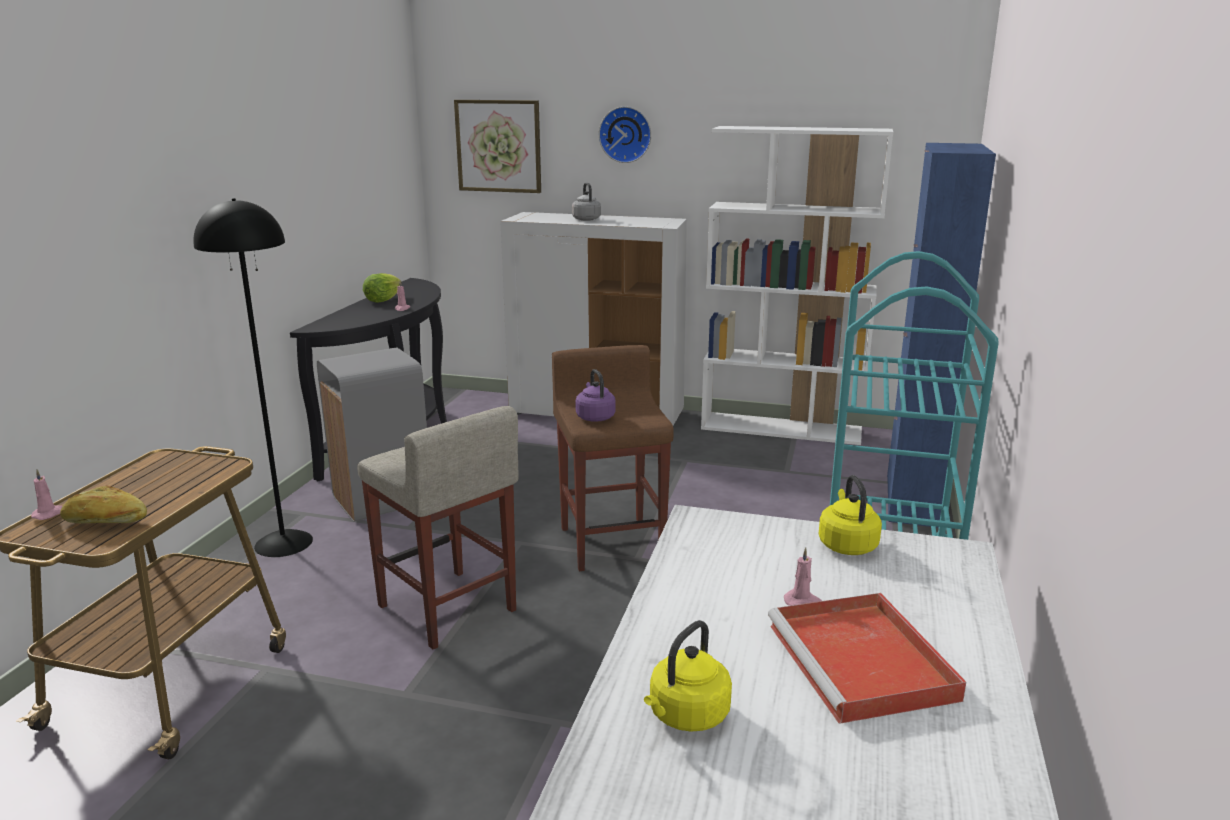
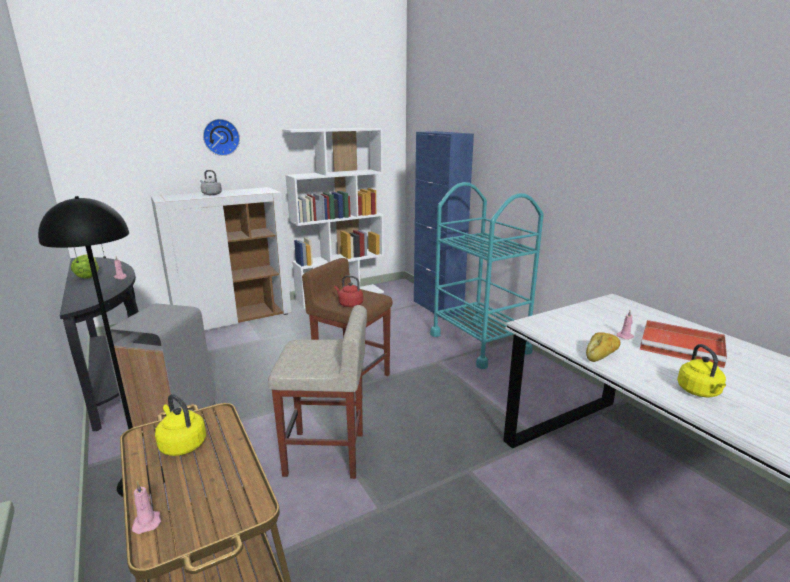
camera: 45 degrees left, 0 degrees up
bread [60,485,147,524] -> bread moved to [586,332,620,362]
picture [454,100,541,193] -> none
purple kettle [575,369,616,422] -> red kettle [334,275,363,307]
yellow kettle [819,475,882,555] -> yellow kettle moved to [155,394,206,456]

